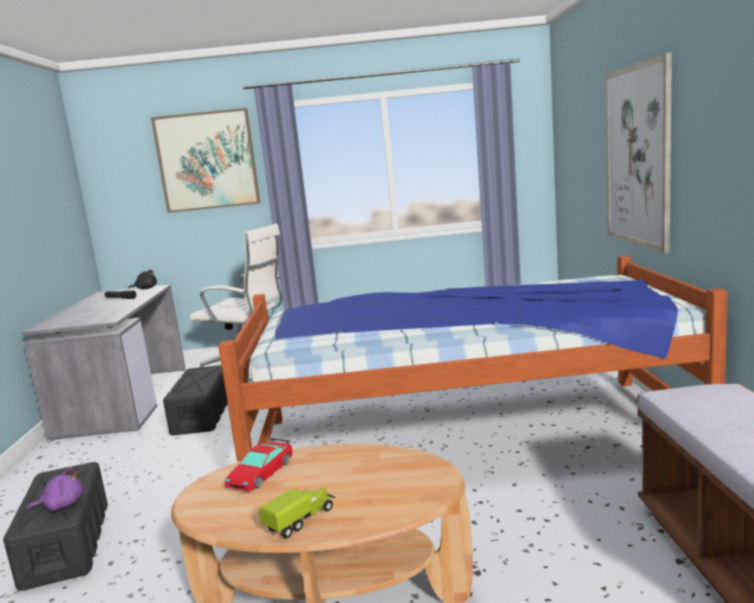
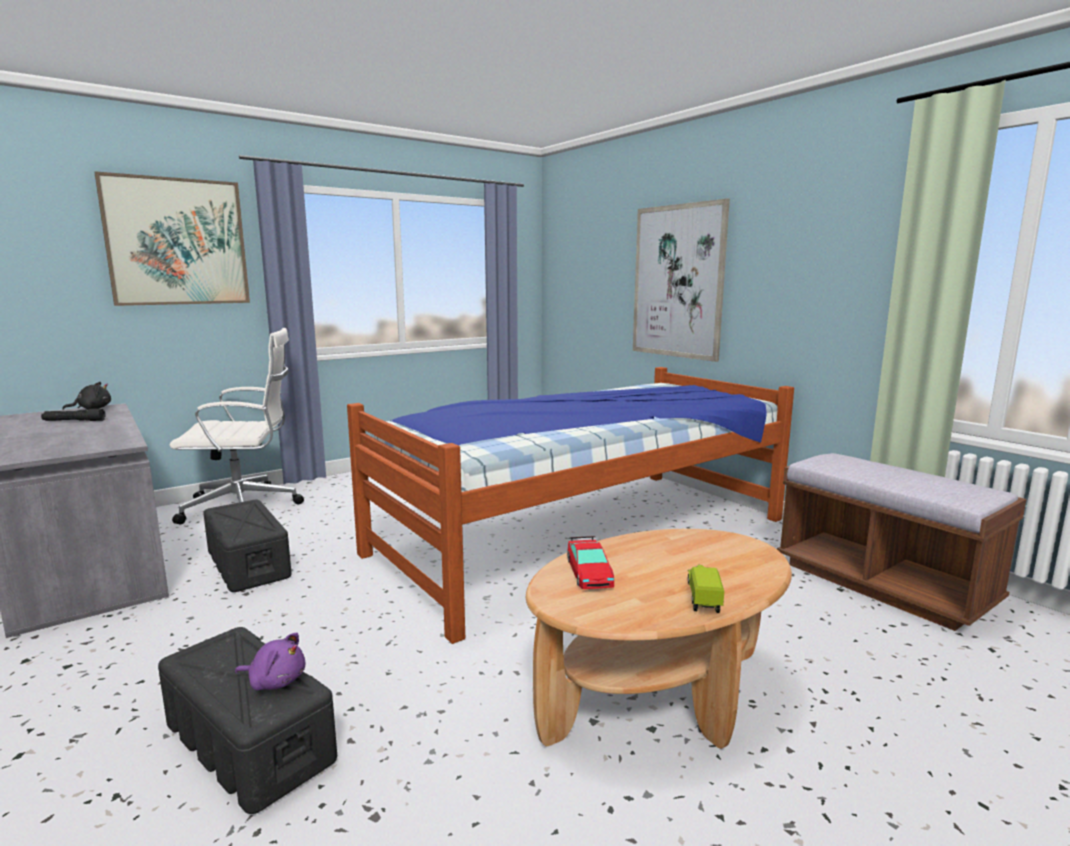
camera: 35 degrees left, 0 degrees up
purple plush toy [27,467,84,511] -> purple plush toy turned 60 degrees clockwise [235,632,305,691]

